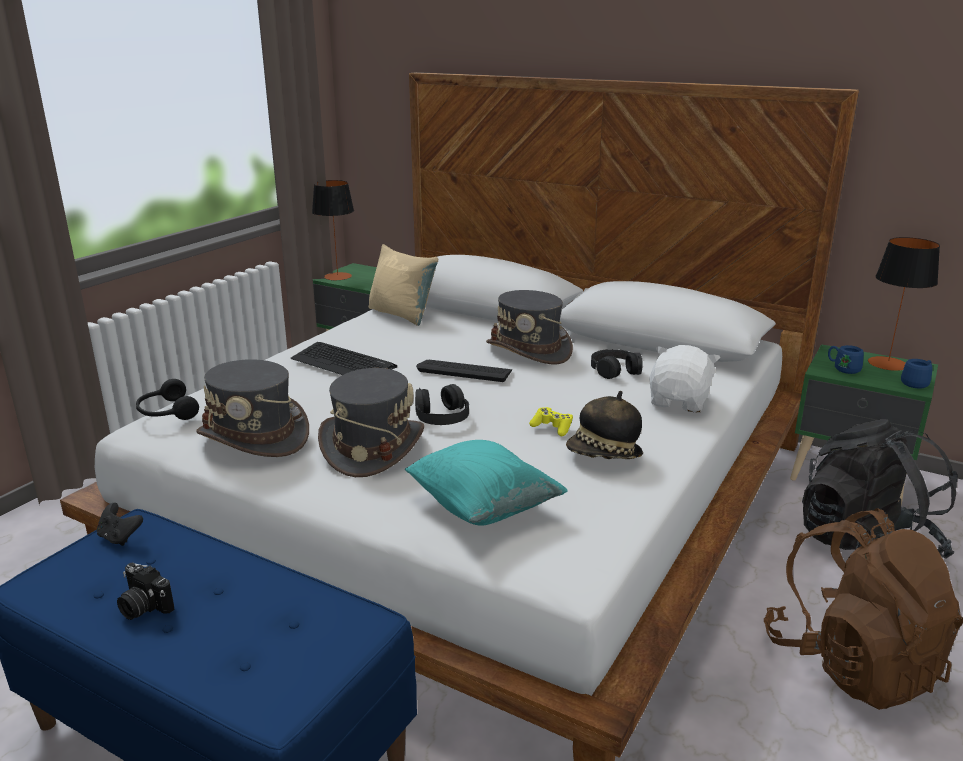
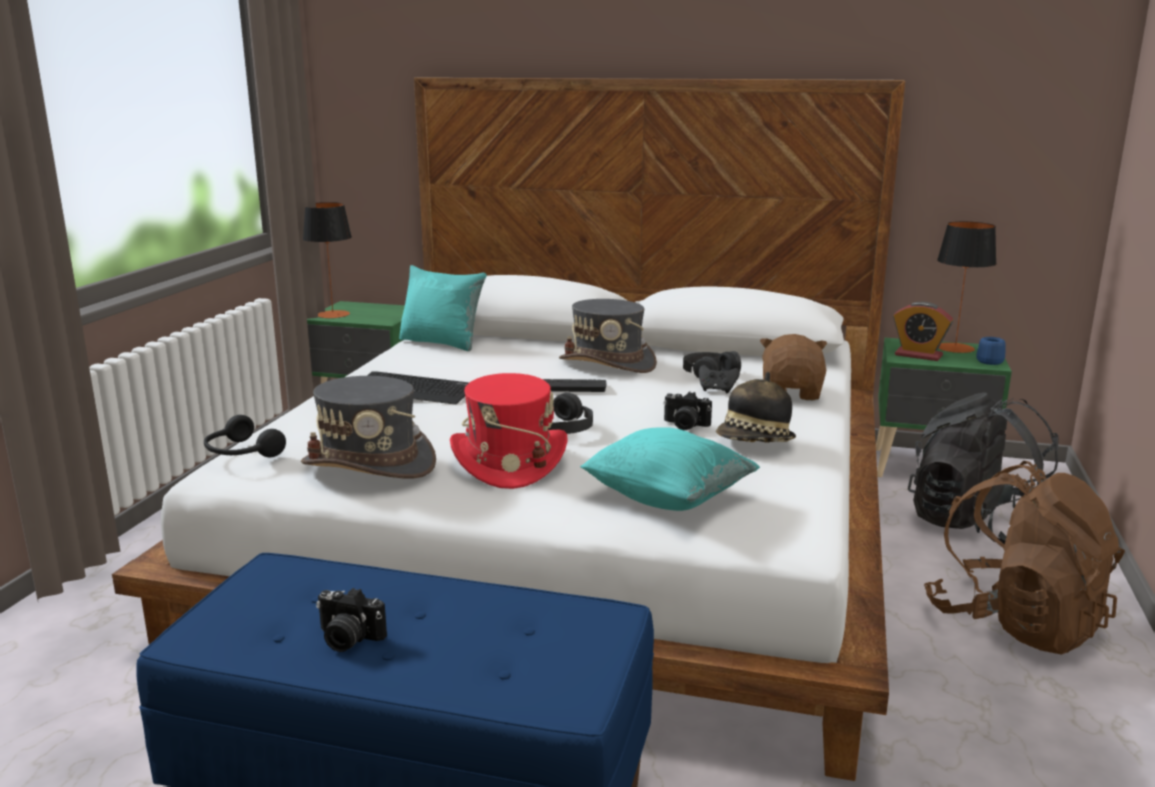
camera: 15 degrees left, 5 degrees down
black game controller [97,503,143,546] -> black game controller moved to [699,365,740,393]
grey hat [318,368,424,477] -> red hat [450,373,567,489]
beige pillow [369,244,439,326] -> turquoise pillow [399,265,487,351]
yellow game controller [529,407,573,436] -> camera [663,391,712,430]
white plush toy [649,345,720,412] -> brown plush toy [760,334,827,400]
blue mug [828,345,864,374] -> alarm clock [893,302,953,361]

